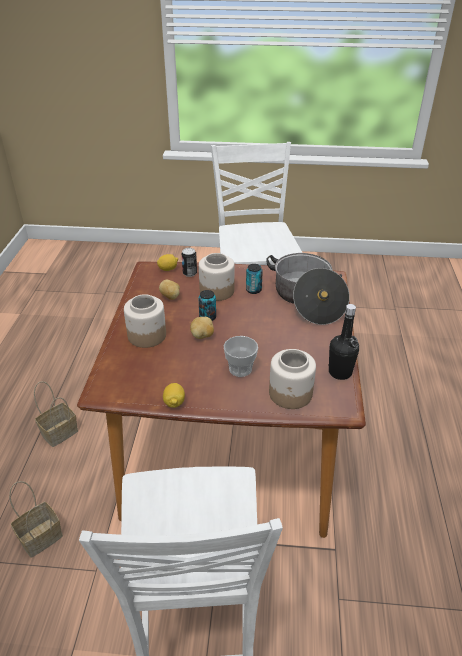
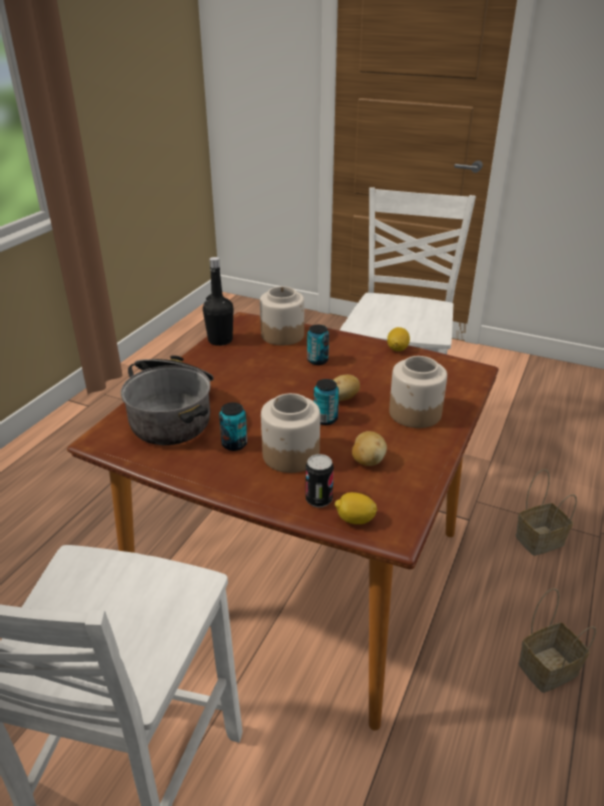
camera: 160 degrees left, 5 degrees down
cup [224,336,258,377] -> can [307,325,329,365]

